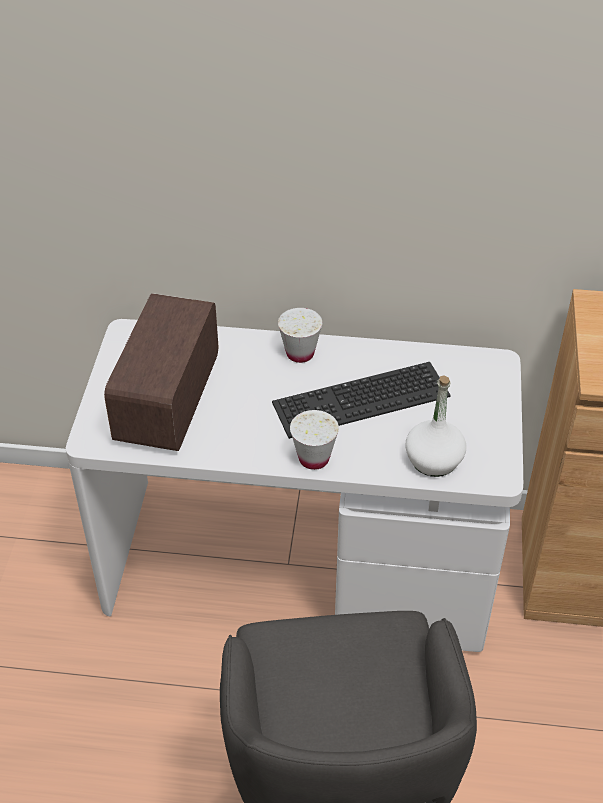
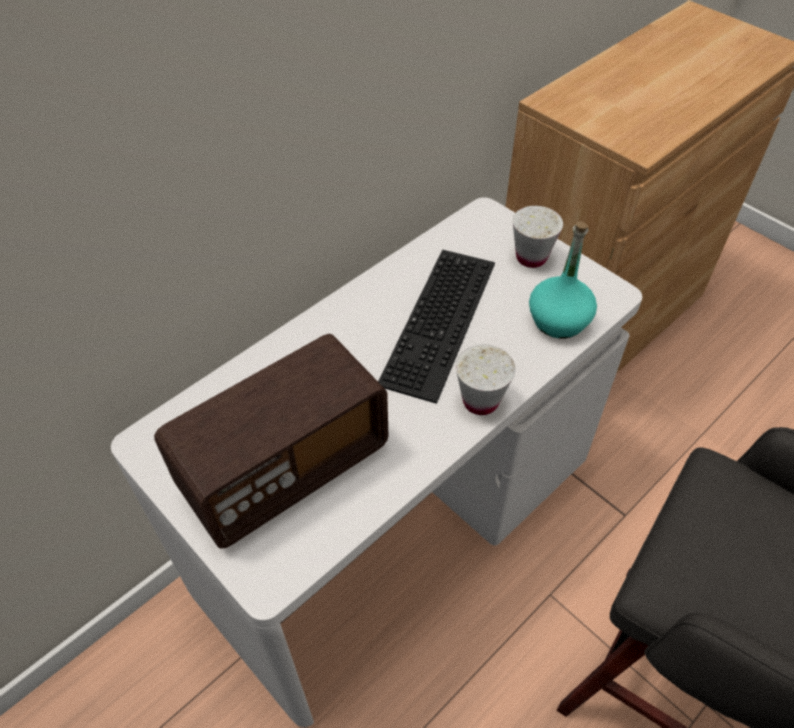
camera: 50 degrees left, 5 degrees up
radio [104,293,218,451] -> radio turned 90 degrees counterclockwise [154,334,389,549]
white cup [278,308,322,363] -> white cup moved to [513,206,563,268]
white bottle [405,375,466,477] -> turquoise bottle [529,221,597,338]

